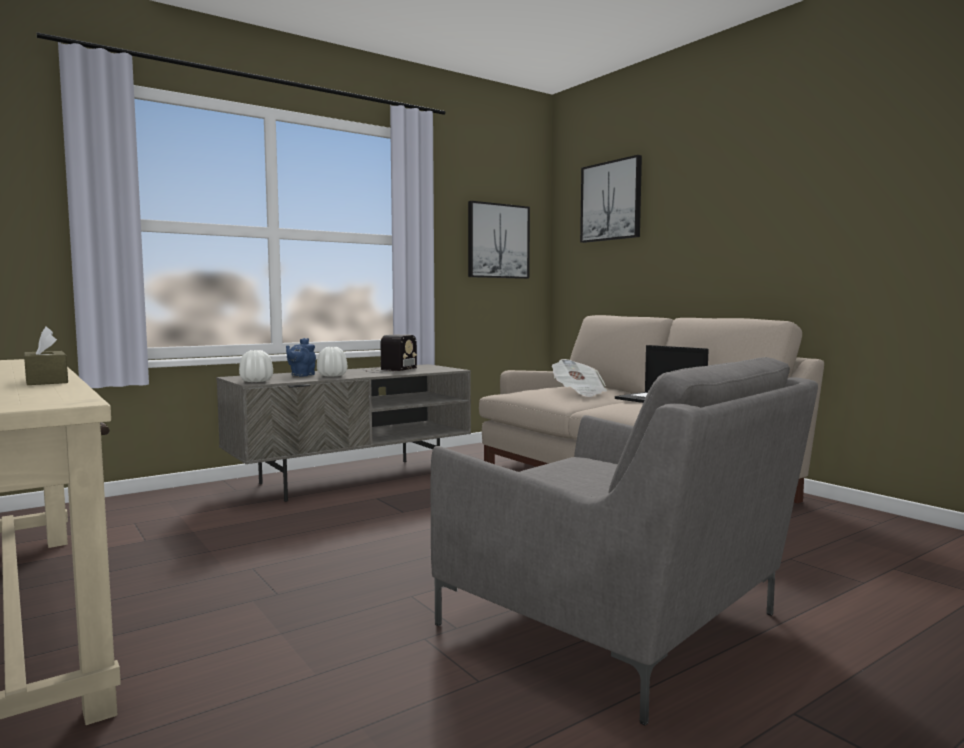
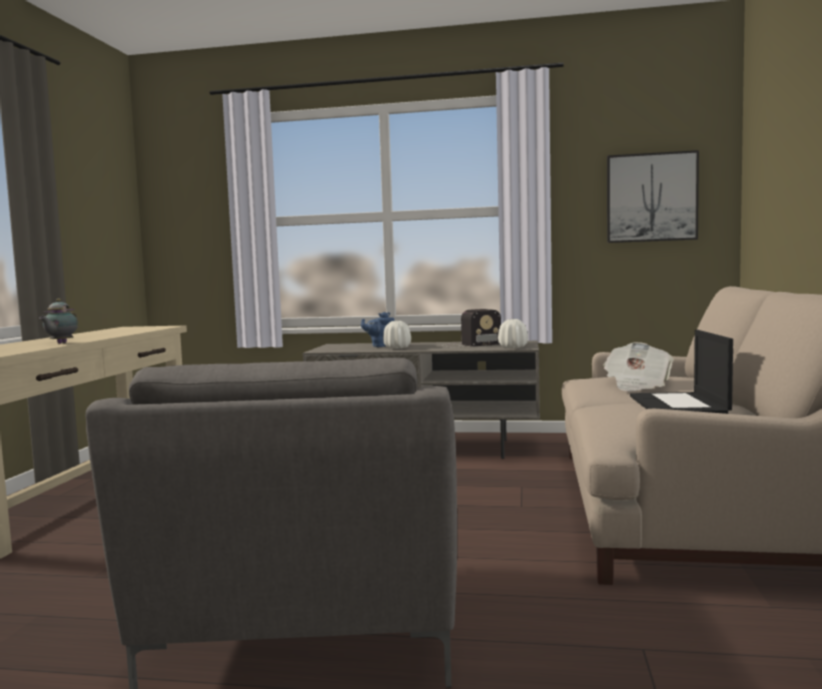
camera: 45 degrees right, 0 degrees up
brown tissue box [24,327,68,385] -> teapot [39,299,78,344]
white vase [239,350,273,382] -> white vase moved to [498,319,528,348]
picture [580,155,642,243] -> none

